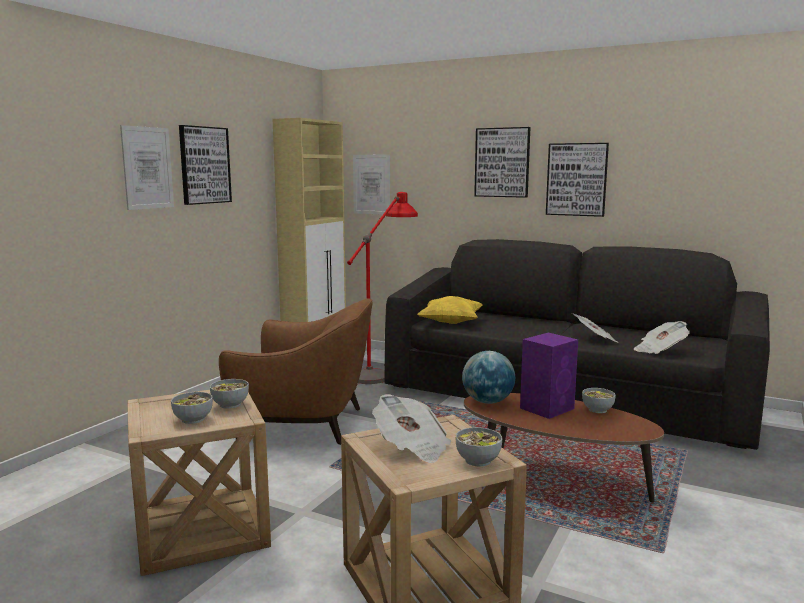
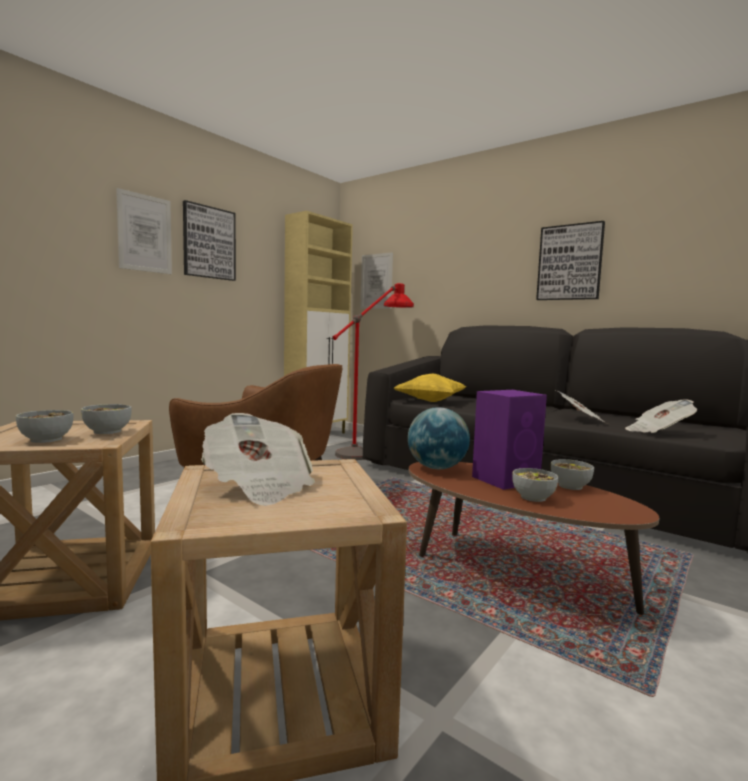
camera: 10 degrees right, 5 degrees down
bowl [456,427,502,466] -> bowl moved to [512,468,558,502]
picture [474,127,530,198] -> none

